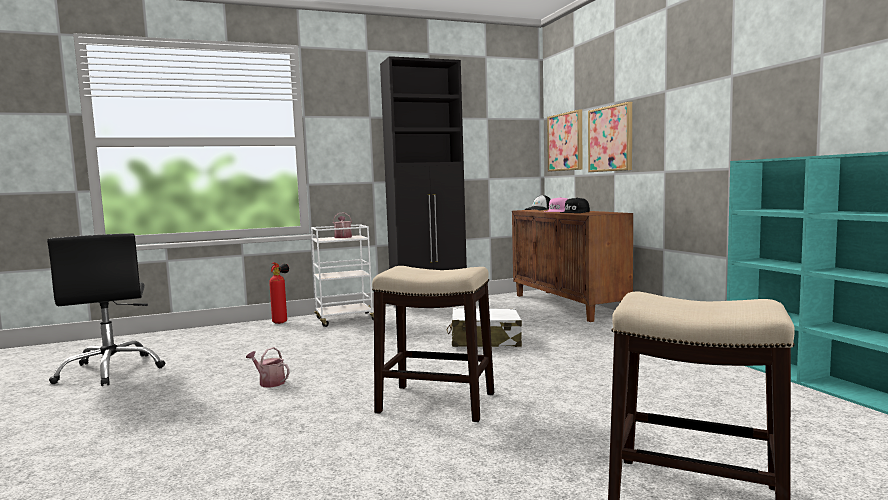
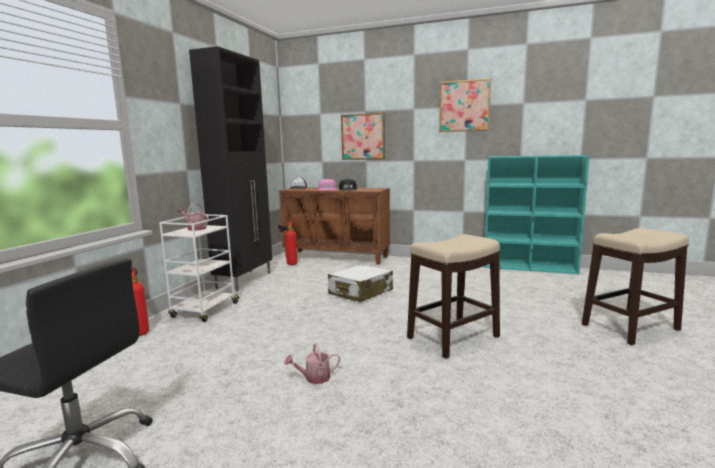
camera: 50 degrees left, 5 degrees up
picture [547,110,582,172] -> picture moved to [439,78,491,132]
none -> fire extinguisher [278,220,297,265]

